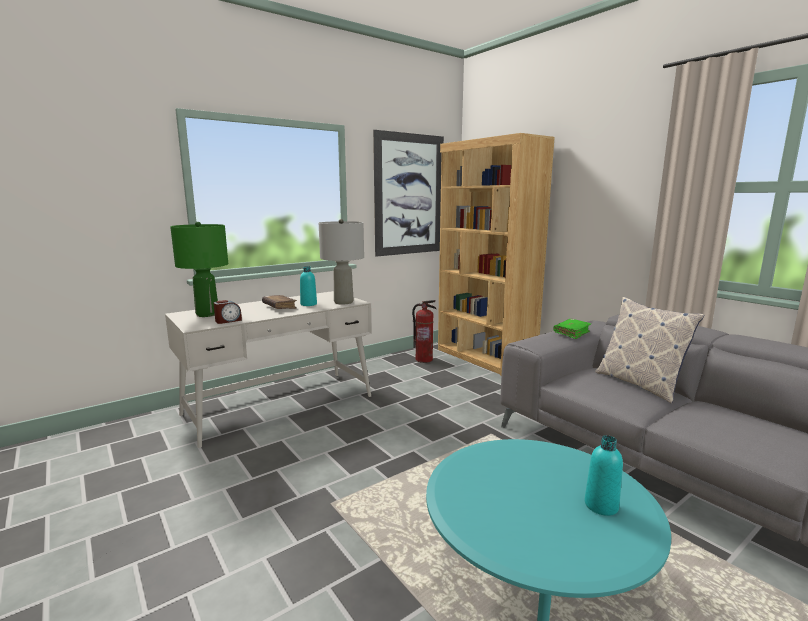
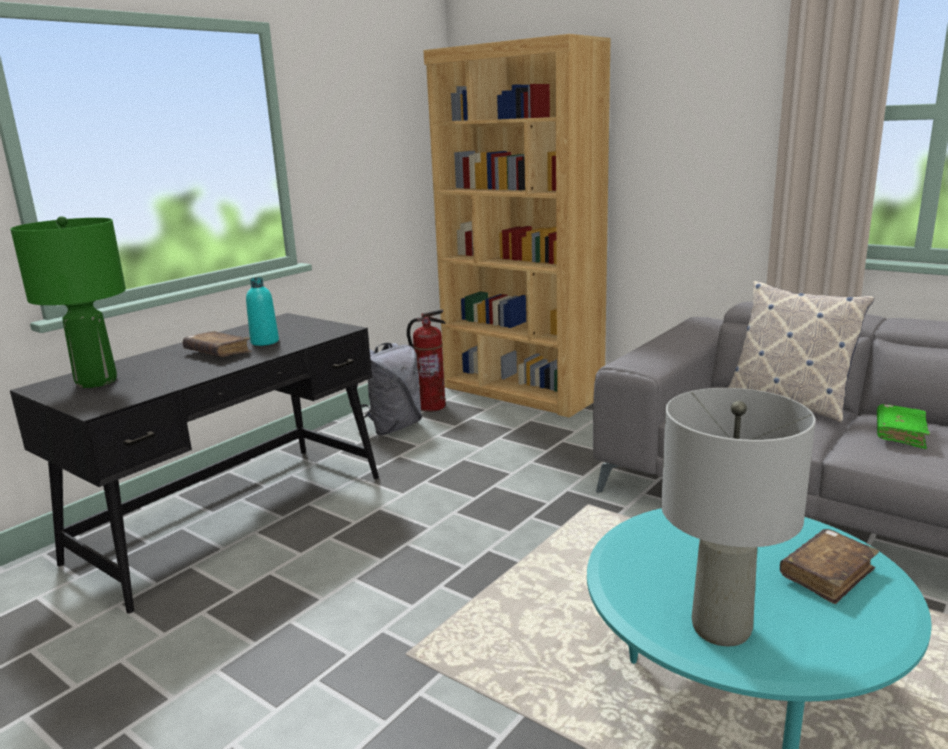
camera: 15 degrees left, 5 degrees up
white desk [165,291,372,448] -> black desk [10,313,379,614]
alarm clock [214,300,242,324] -> none
grey table lamp [319,219,364,304] -> grey table lamp moved to [661,388,816,647]
picture [373,130,444,257] -> none
green book [553,319,591,339] -> green book moved to [877,404,930,449]
turquoise bottle [585,435,623,516] -> brown book [780,529,879,605]
none -> grey backpack [349,343,422,435]

